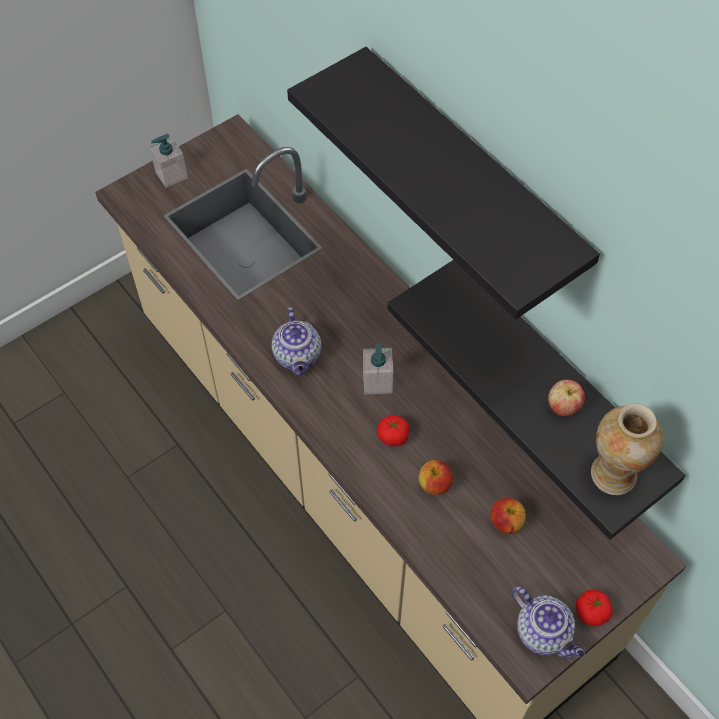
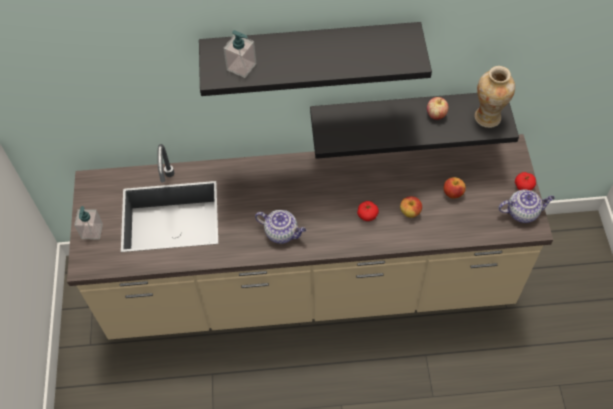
camera: 55 degrees left, 0 degrees up
soap dispenser [363,343,394,395] -> soap dispenser moved to [223,30,256,78]

